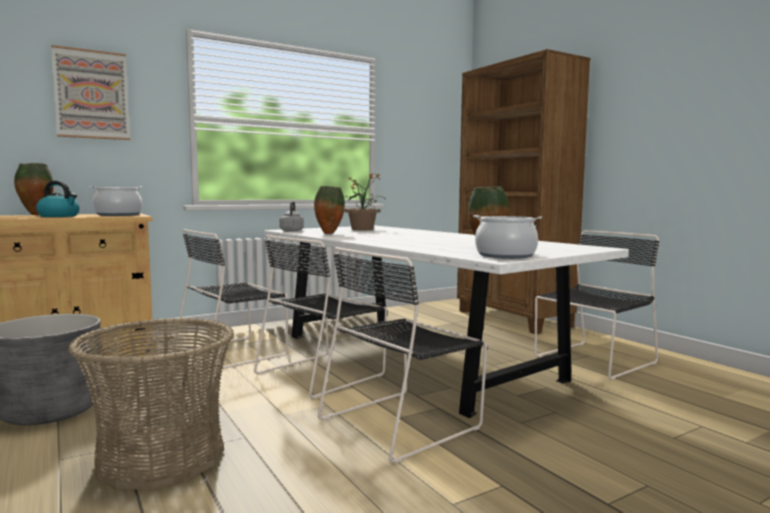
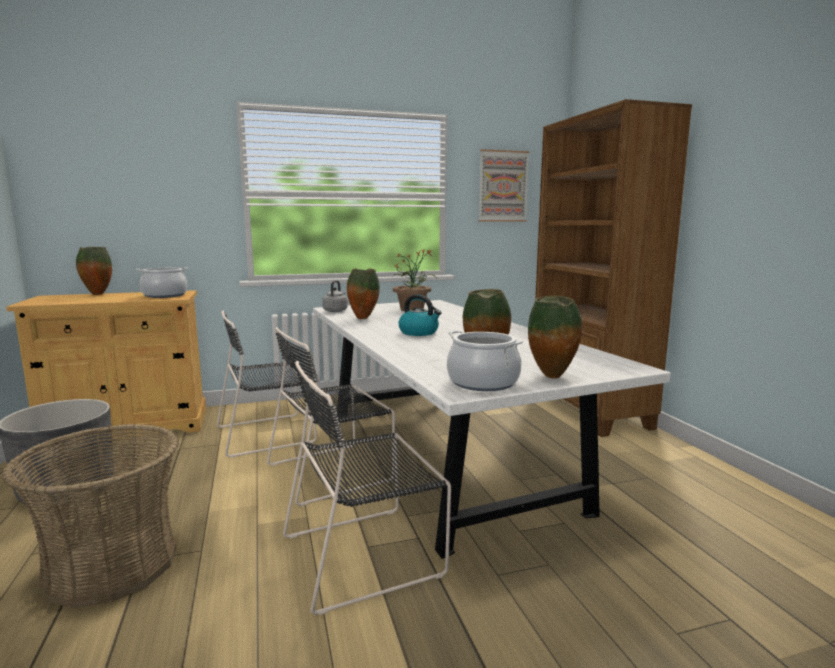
camera: 15 degrees right, 5 degrees up
kettle [36,181,80,217] -> kettle moved to [399,295,442,336]
picture [51,45,130,140] -> picture moved to [478,149,530,222]
black chair [535,230,659,380] -> none
none -> vase [528,296,582,378]

